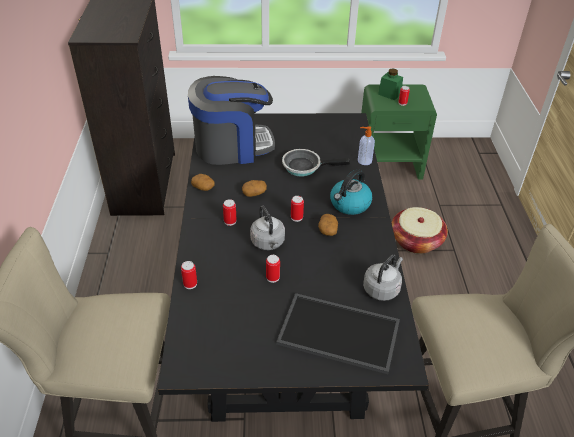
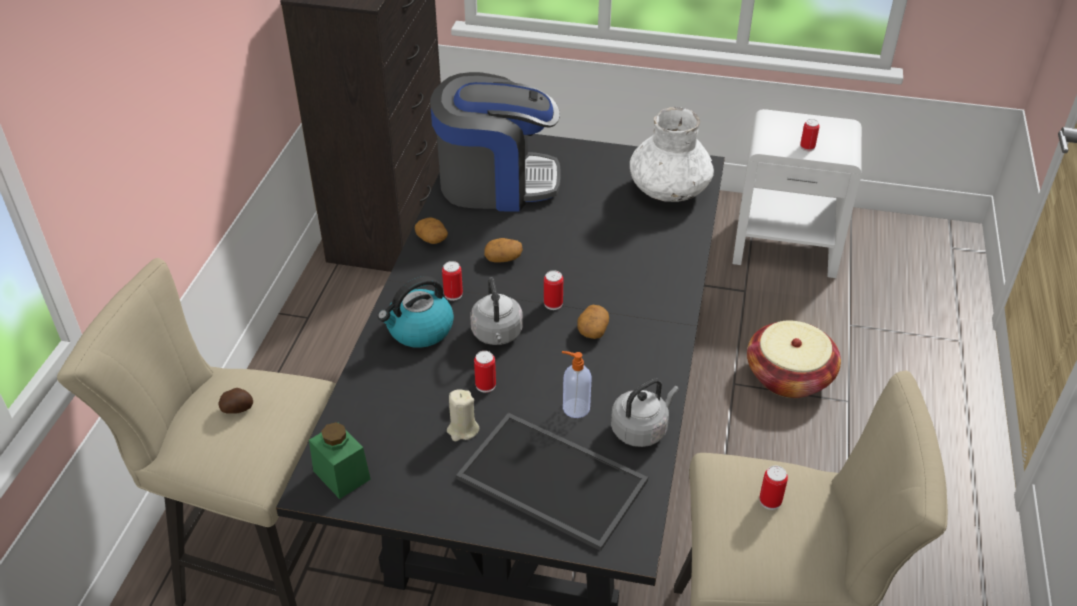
camera: 15 degrees right, 0 degrees up
can [181,261,197,289] -> can moved to [759,466,788,510]
frying pan [282,149,350,177] -> none
kettle [330,169,372,215] -> kettle moved to [378,276,454,348]
soap dispenser [358,126,375,165] -> soap dispenser moved to [562,351,592,418]
green nightstand [361,84,437,180] -> white nightstand [732,109,862,278]
green jar [378,69,403,100] -> green jar moved to [309,422,371,499]
none -> potato [219,388,253,414]
none -> beige candle [447,389,479,442]
none -> white vase [630,107,714,202]

